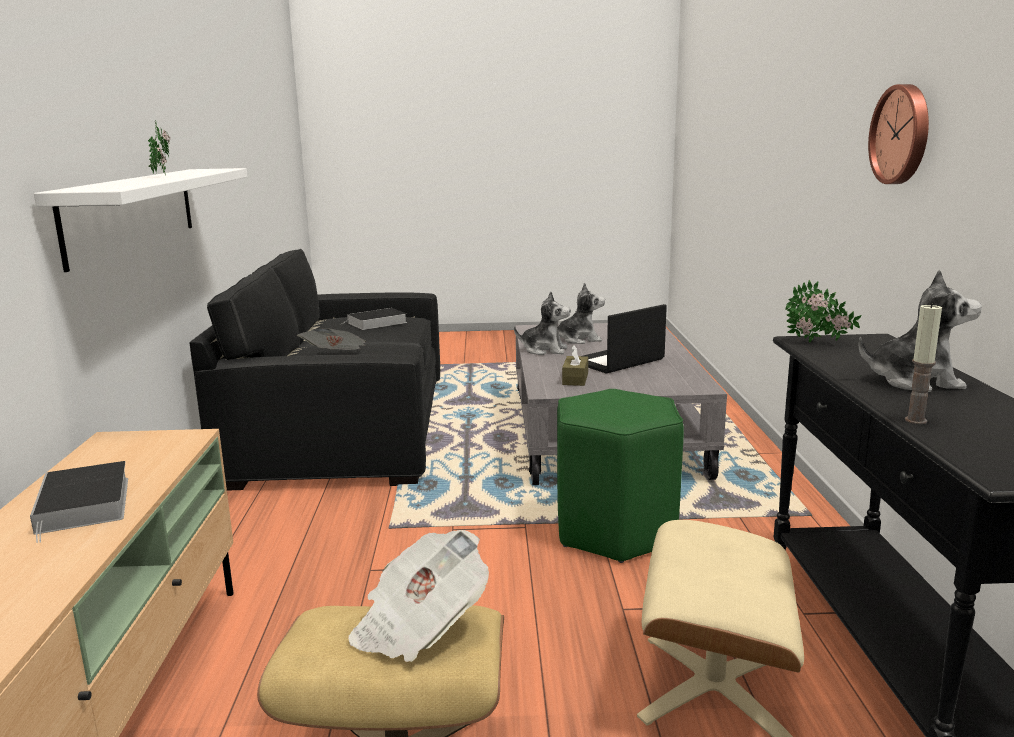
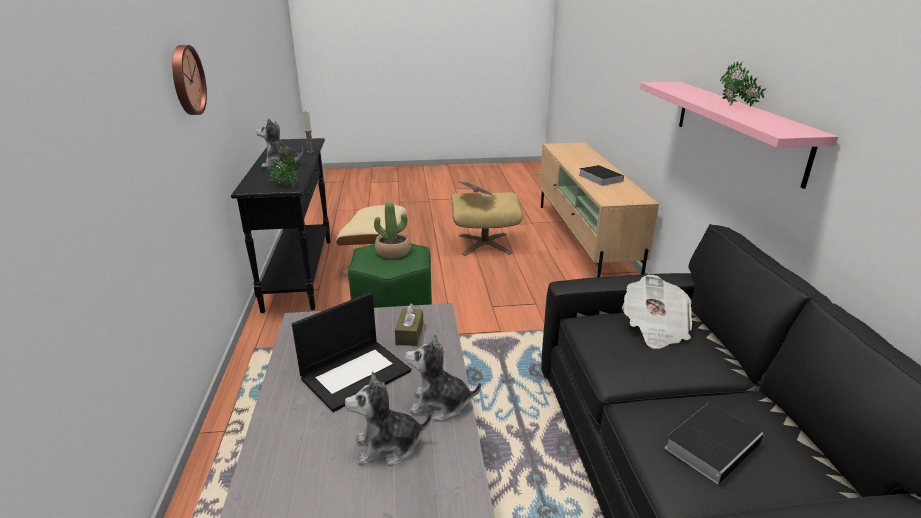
camera: 175 degrees right, 10 degrees up
white shelf [34,168,247,272] -> pink shelf [640,82,838,189]
none -> potted plant [374,202,411,258]

